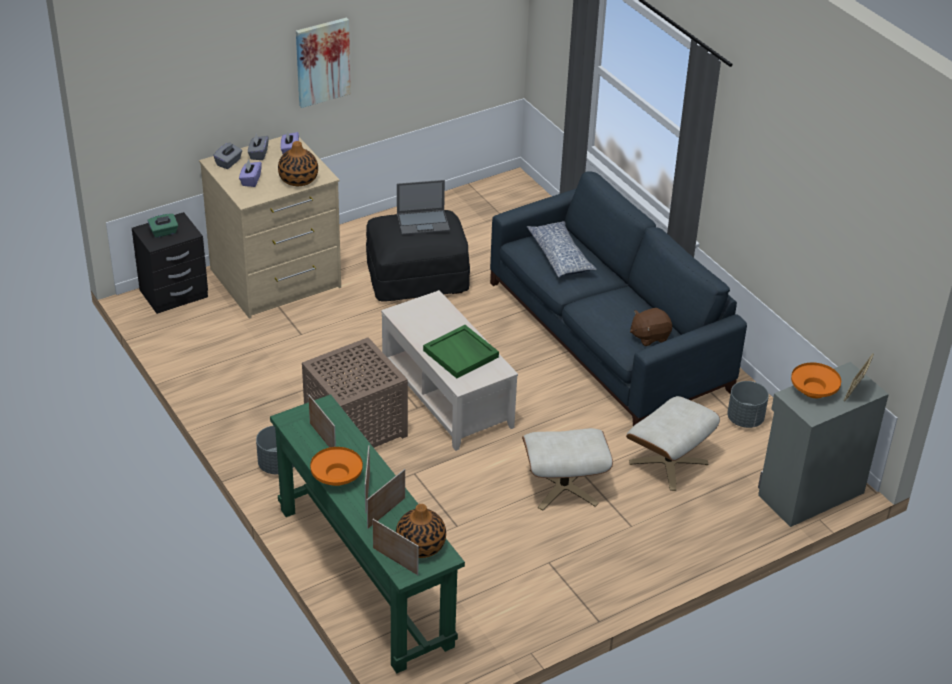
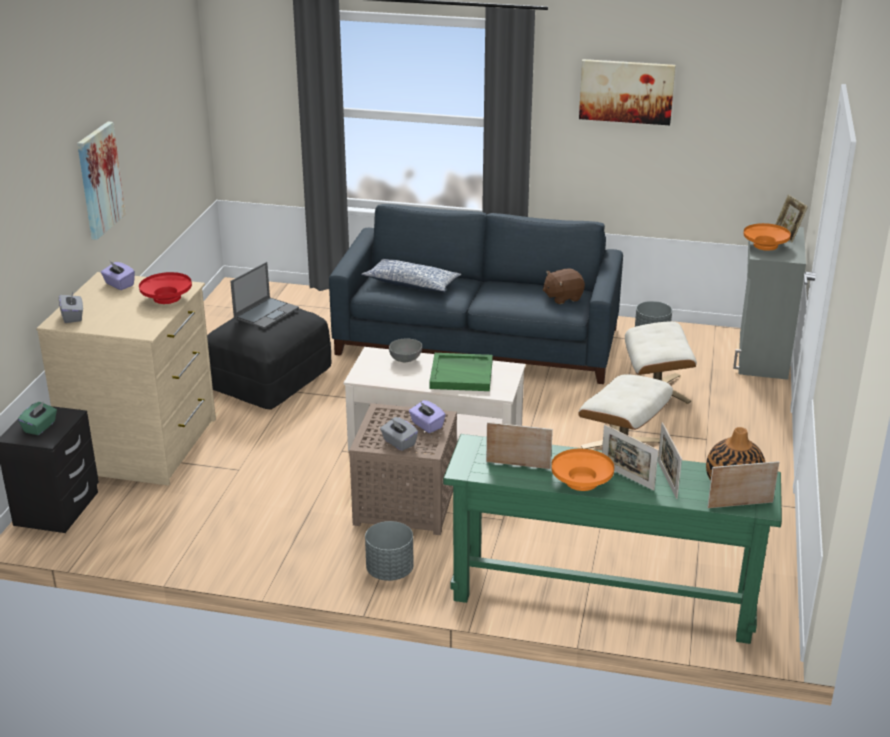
camera: 45 degrees left, 10 degrees down
purple tissue box [239,160,262,187] -> purple tissue box moved to [409,400,445,433]
grey tissue box [248,134,269,160] -> grey tissue box moved to [380,417,418,451]
vase [278,141,318,186] -> red bowl [139,272,192,304]
brown plush toy [630,308,672,346] -> brown plush toy turned 45 degrees clockwise [543,268,585,304]
none -> grey bowl [389,338,422,362]
none -> picture [579,59,676,125]

